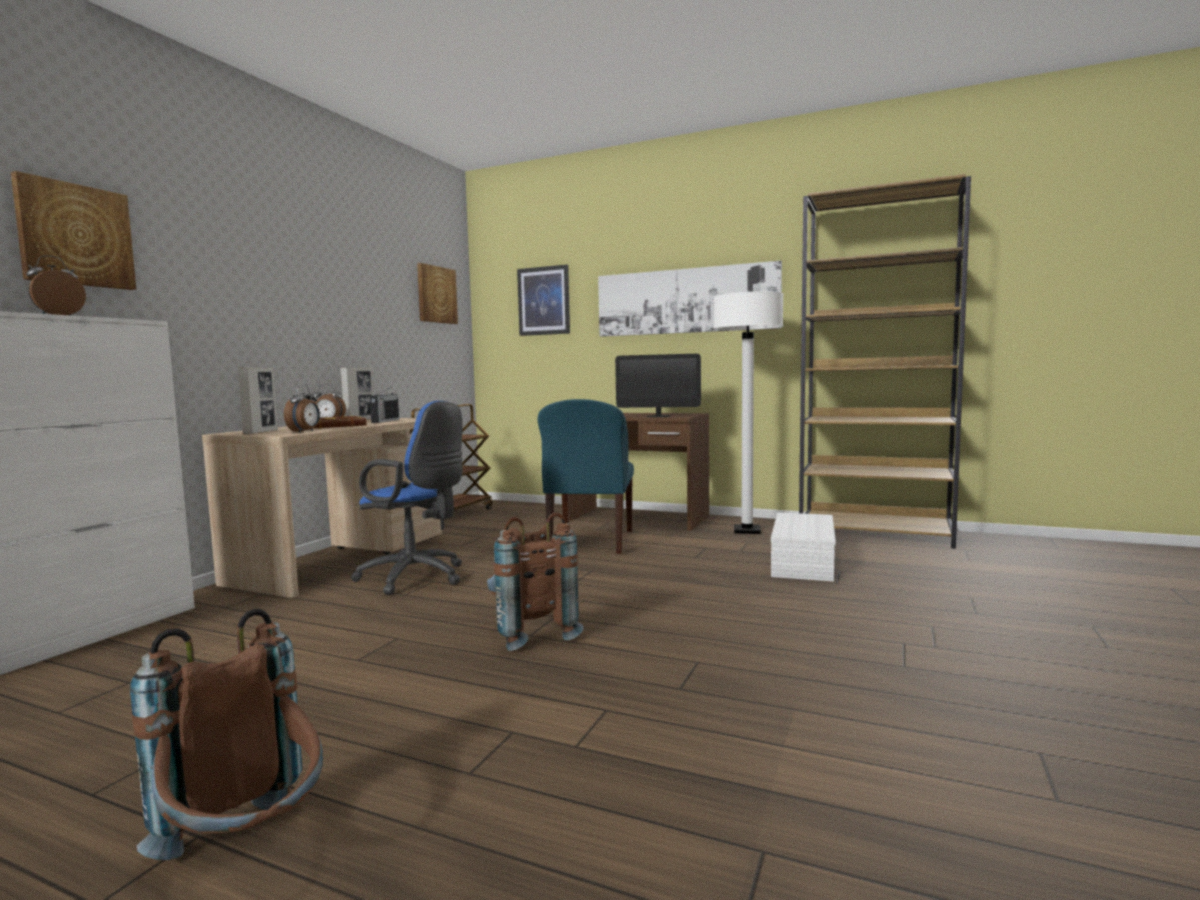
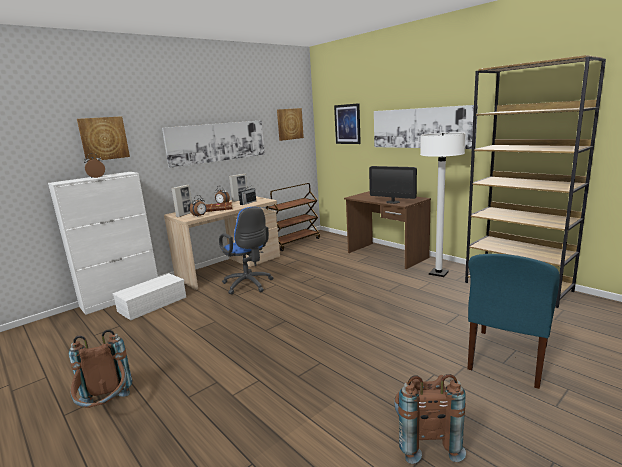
camera: 25 degrees right, 10 degrees up
brown backpack [487,512,584,651] -> brown backpack moved to [394,374,466,464]
blue chair [538,399,634,554] -> blue chair moved to [467,254,560,389]
white storage box [771,512,836,581] -> white storage box moved to [112,273,186,320]
none -> picture [162,120,265,168]

